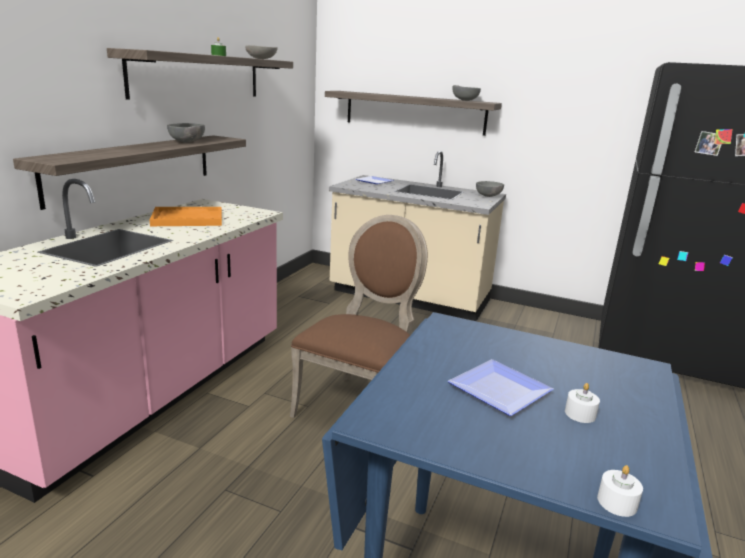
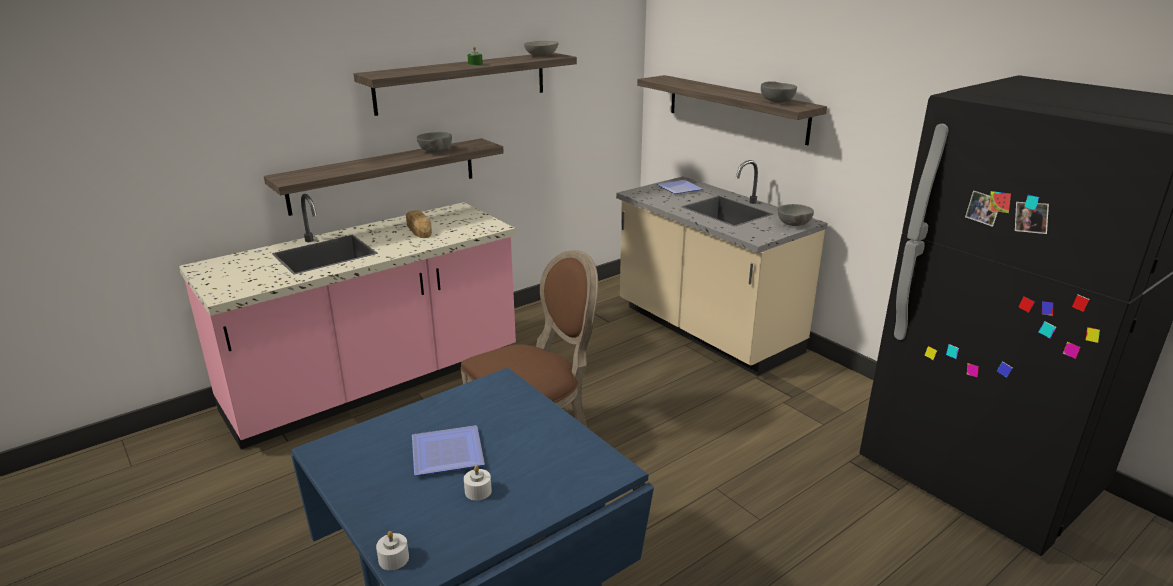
camera: 30 degrees right, 5 degrees up
orange tray [150,207,222,226] -> bread [406,210,432,238]

